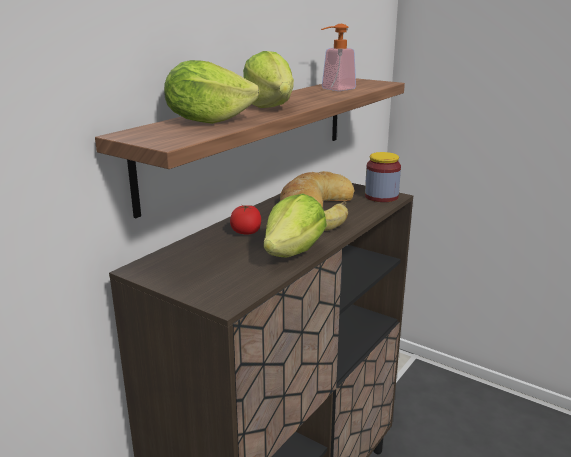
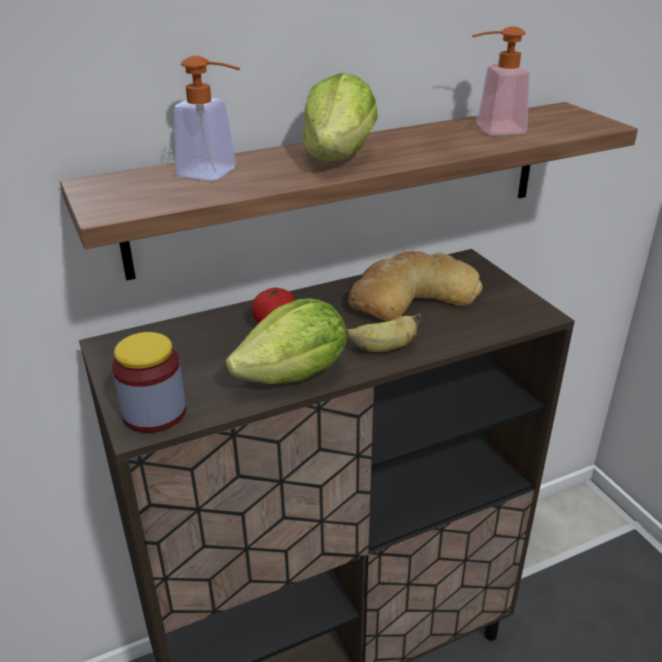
camera: 30 degrees right, 10 degrees up
lettuce [164,60,260,124] -> soap dispenser [174,56,240,181]
jar [365,152,401,202] -> jar moved to [112,332,186,433]

